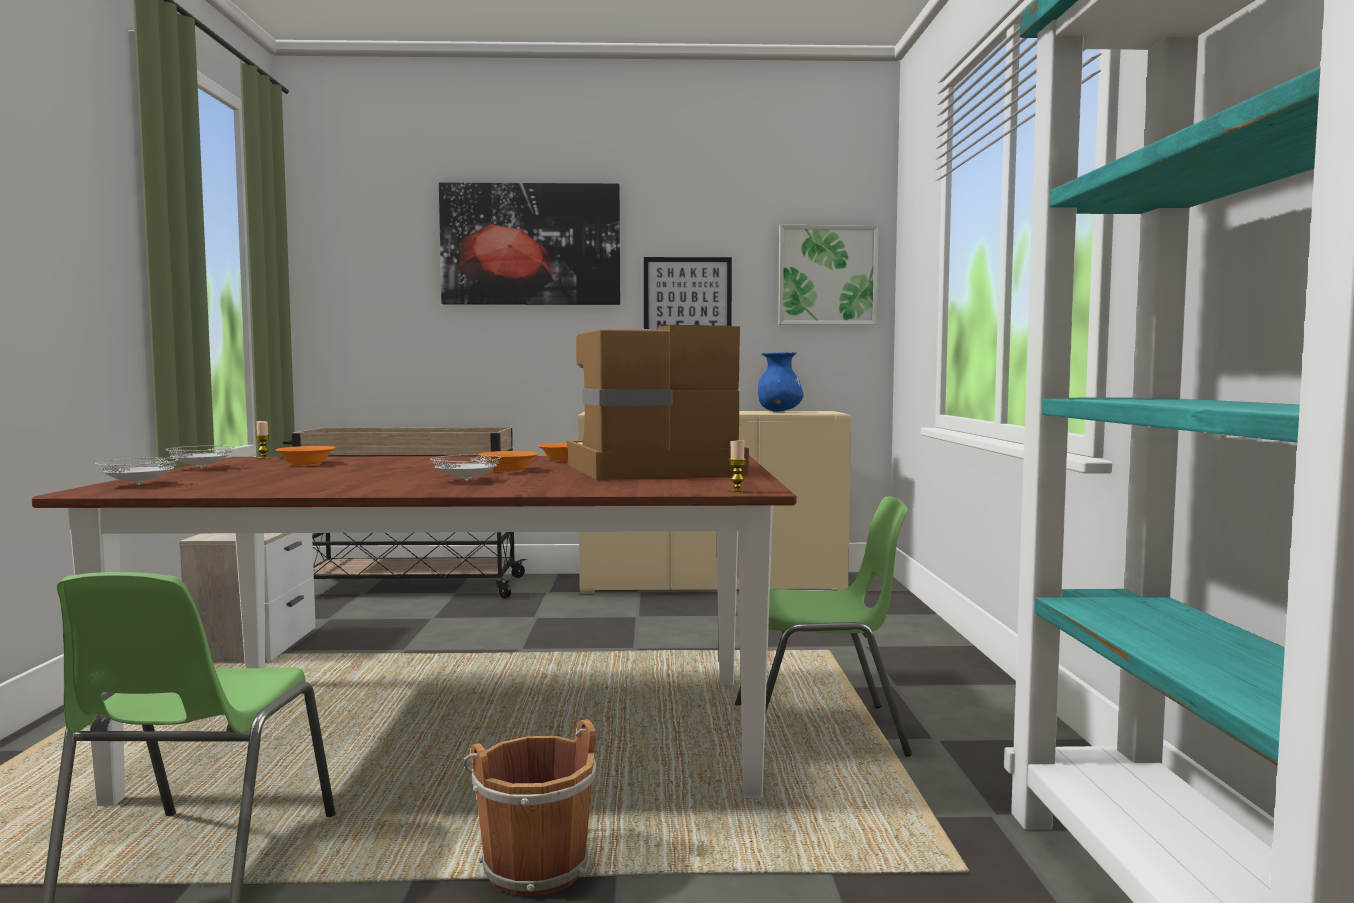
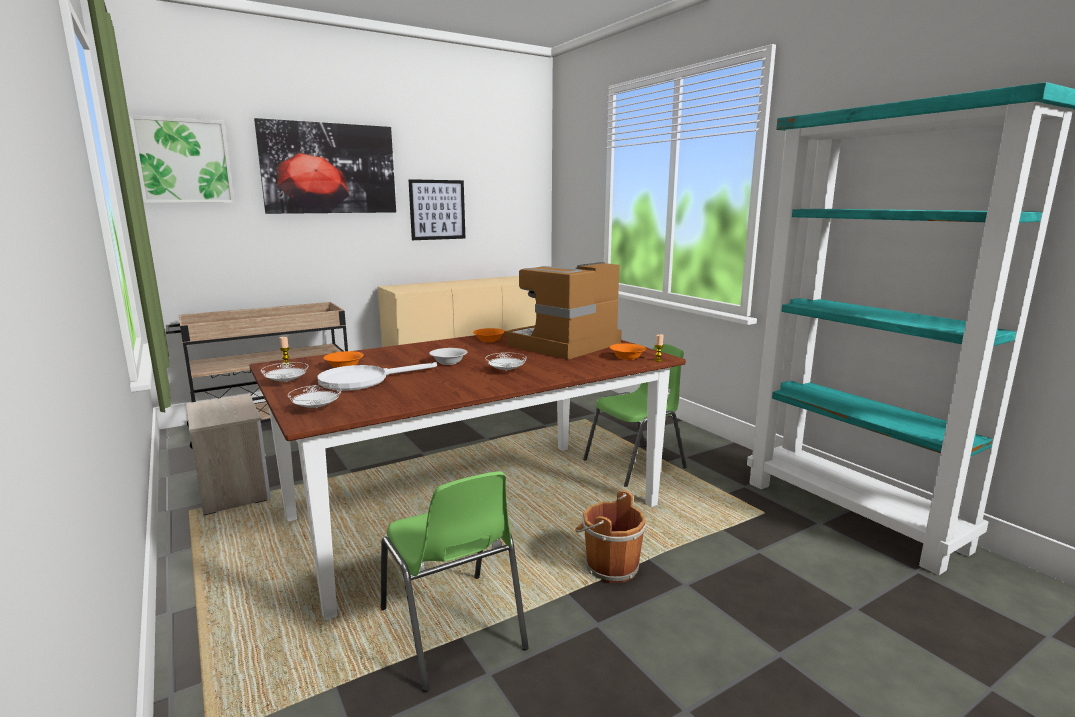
camera: 30 degrees left, 10 degrees up
orange bowl [478,451,539,472] -> orange bowl moved to [610,343,646,360]
blue vase [758,352,804,412] -> none
picture [778,225,879,325] -> picture moved to [129,115,235,203]
none -> white frying pan [318,362,437,391]
none -> white bowl [429,348,467,365]

